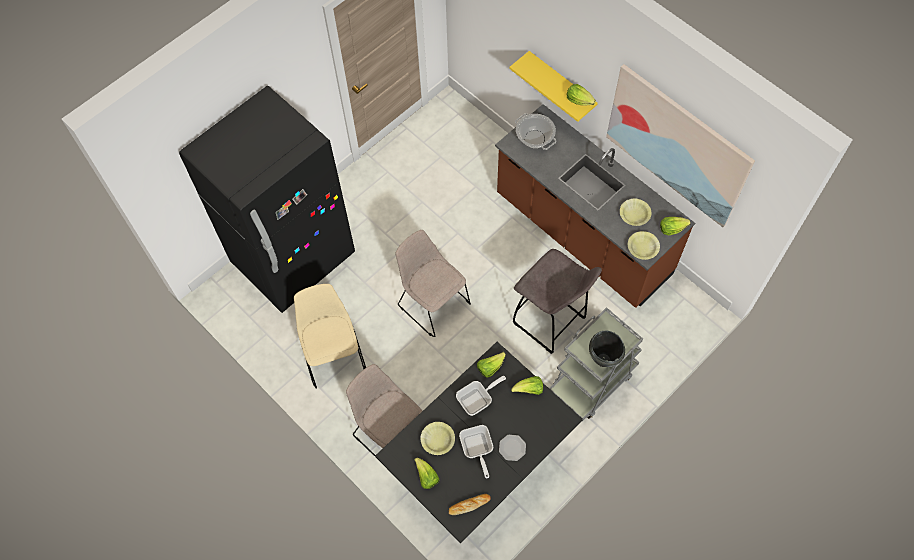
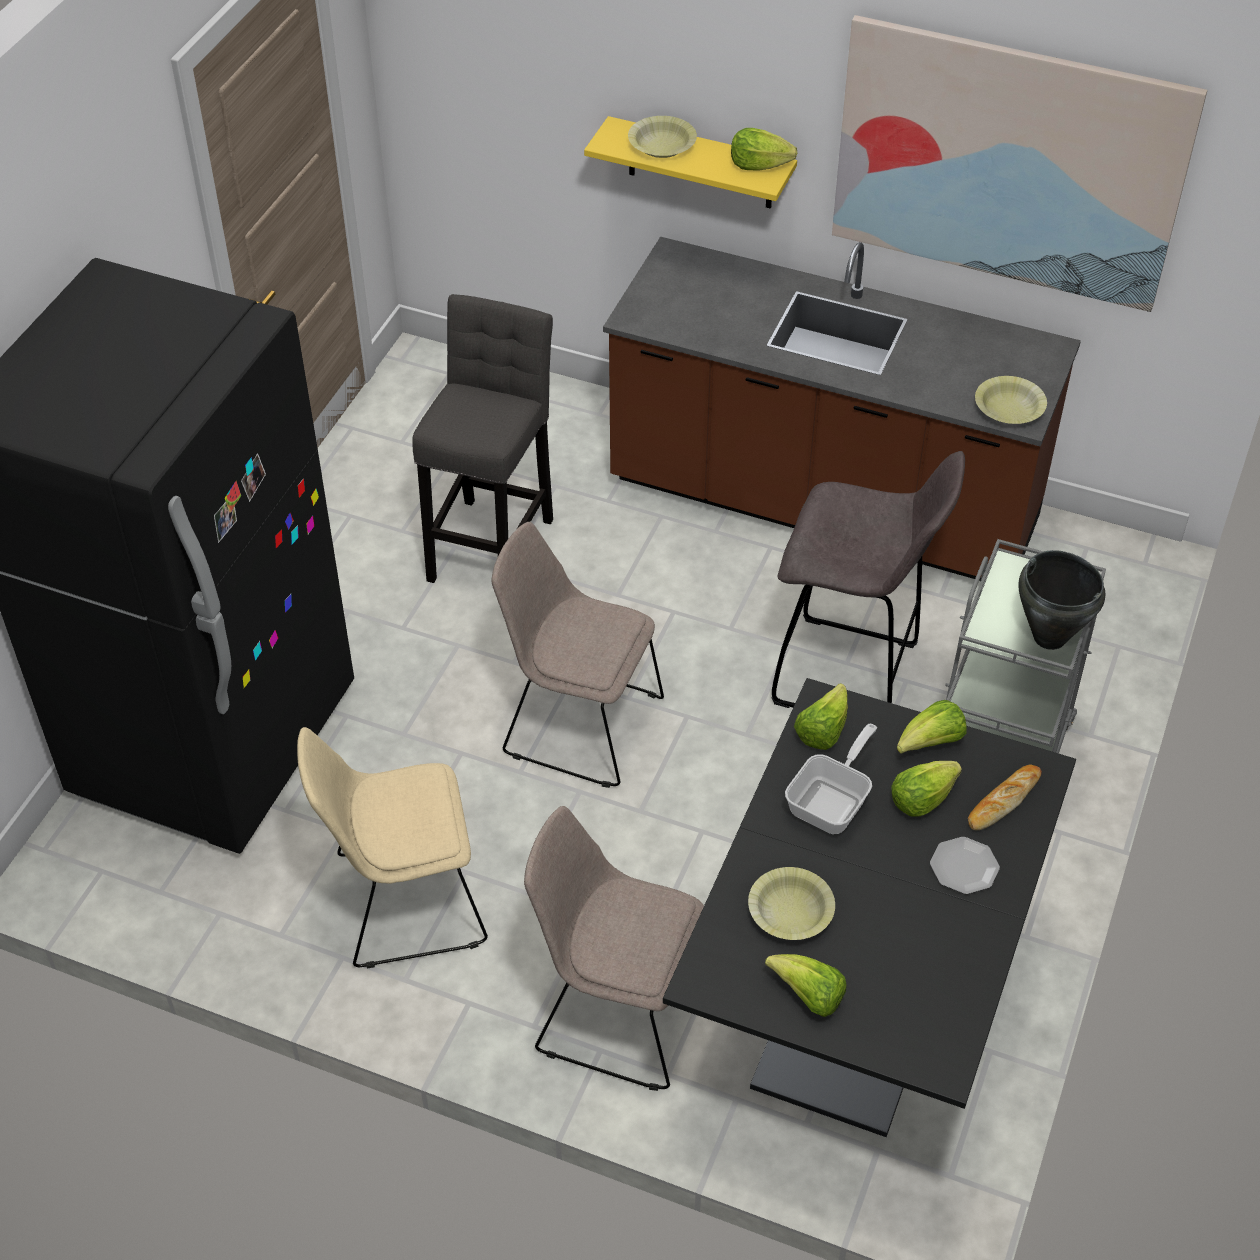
camera: 25 degrees left, 15 degrees down
beige chair [294,284,366,389] -> beige chair turned 60 degrees counterclockwise [297,727,488,969]
bread [449,494,491,515] -> bread moved to [968,765,1042,830]
frying pan [459,425,493,478] -> none
cooking pot [515,114,557,150] -> none
yellow bowl [620,198,652,226] -> yellow bowl moved to [628,116,697,158]
lettuce [660,217,691,235] -> lettuce moved to [891,761,962,817]
none -> grey stool [412,294,553,583]

